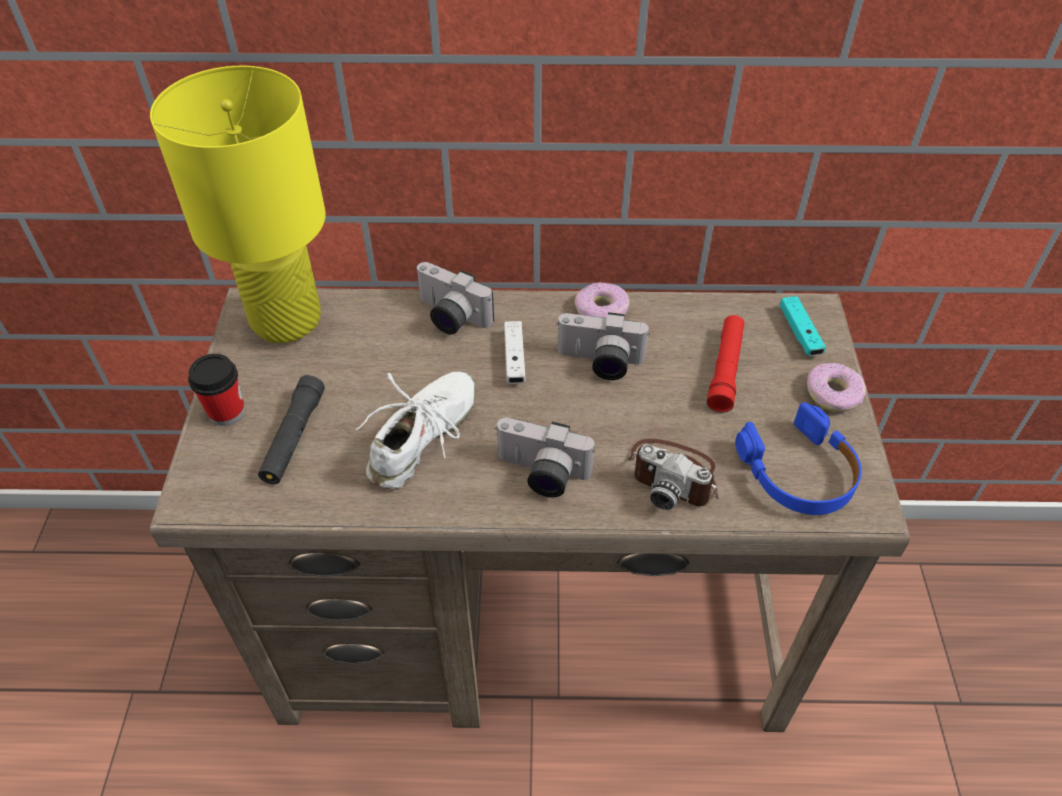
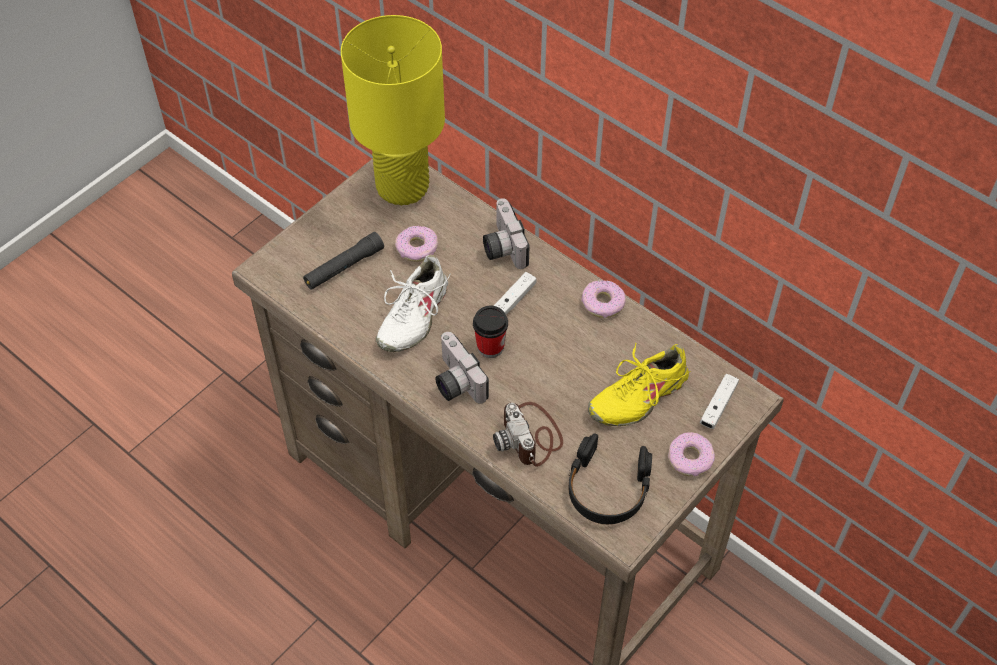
camera: 40 degrees right, 5 degrees up
cup [188,354,245,426] -> cup moved to [473,306,508,358]
white shoe [356,372,477,490] -> white shoe turned 135 degrees clockwise [376,255,452,352]
camera [556,312,650,380] -> none
red flashlight [707,315,744,413] -> yellow shoe [587,343,689,426]
blue headphones [735,402,862,515] -> black headphones [568,433,652,524]
turquoise game controller [780,296,826,356] -> white game controller [700,374,739,429]
none -> donut [395,226,438,262]

